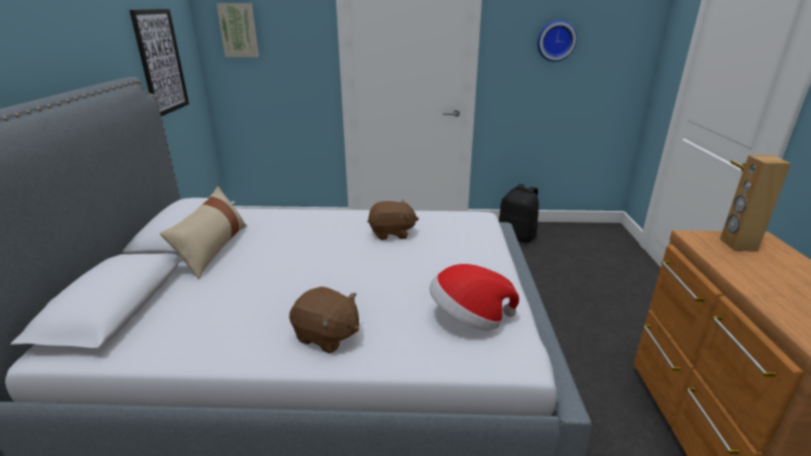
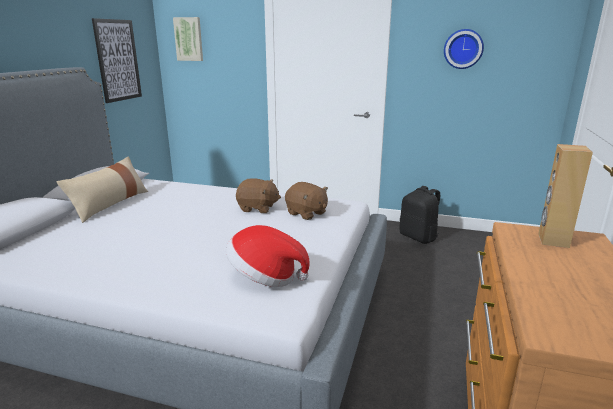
camera: 15 degrees right, 5 degrees down
brown plush toy [289,287,359,353] -> brown plush toy moved to [285,182,328,220]

